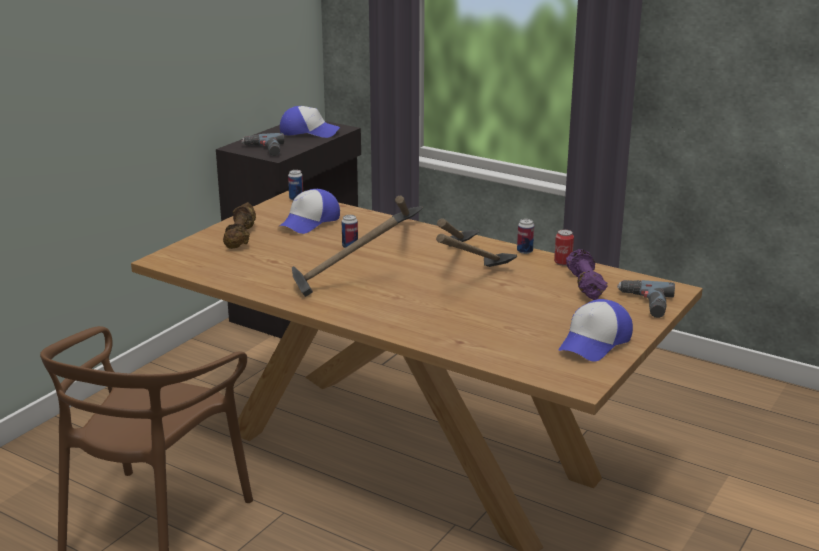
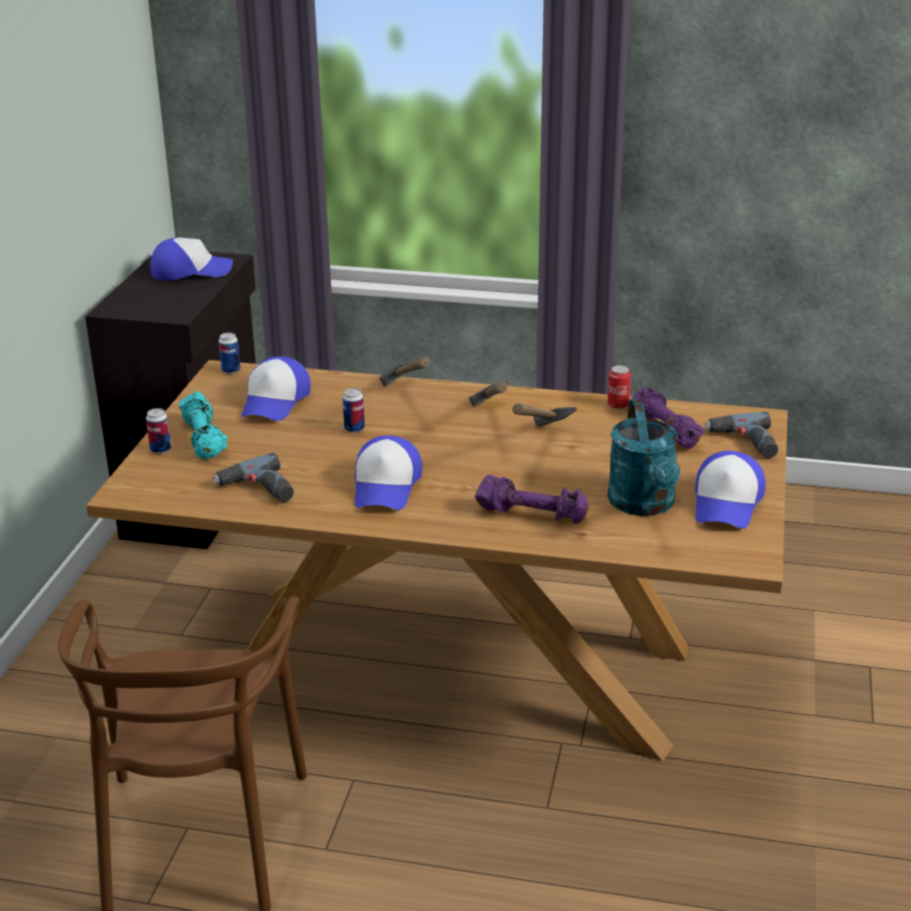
camera: 20 degrees left, 5 degrees up
brown dumbbell [223,202,256,249] -> turquoise dumbbell [179,391,228,459]
power drill [241,133,284,156] -> power drill moved to [213,453,294,502]
hammer [292,217,398,297] -> cap [355,435,422,510]
can [517,219,534,254] -> can moved to [146,408,171,454]
none -> purple dumbbell [475,475,589,524]
none -> turquoise watering can [608,399,680,516]

